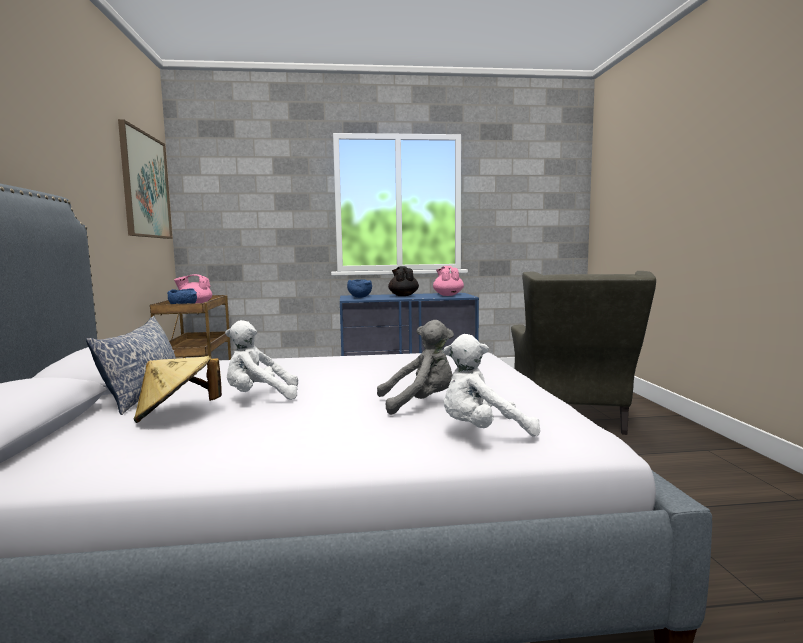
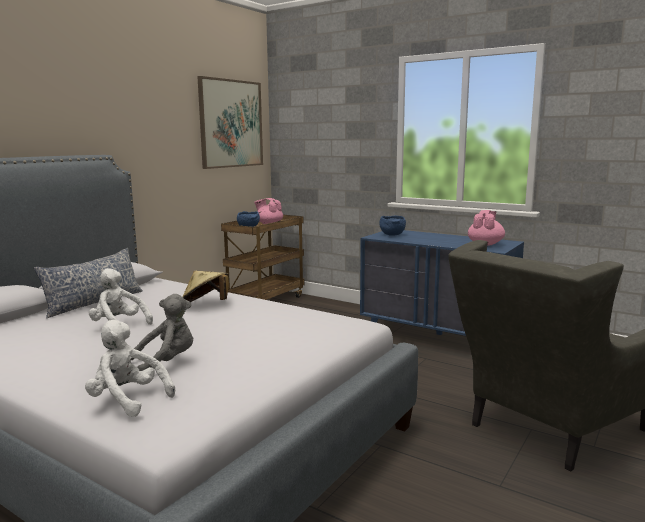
camera: 40 degrees right, 5 degrees up
beige hat [133,356,222,423] -> beige hat moved to [183,271,229,302]
grey plush toy [377,320,454,415] -> grey plush toy turned 60 degrees counterclockwise [130,294,193,371]
black teapot [388,266,419,296] -> none

